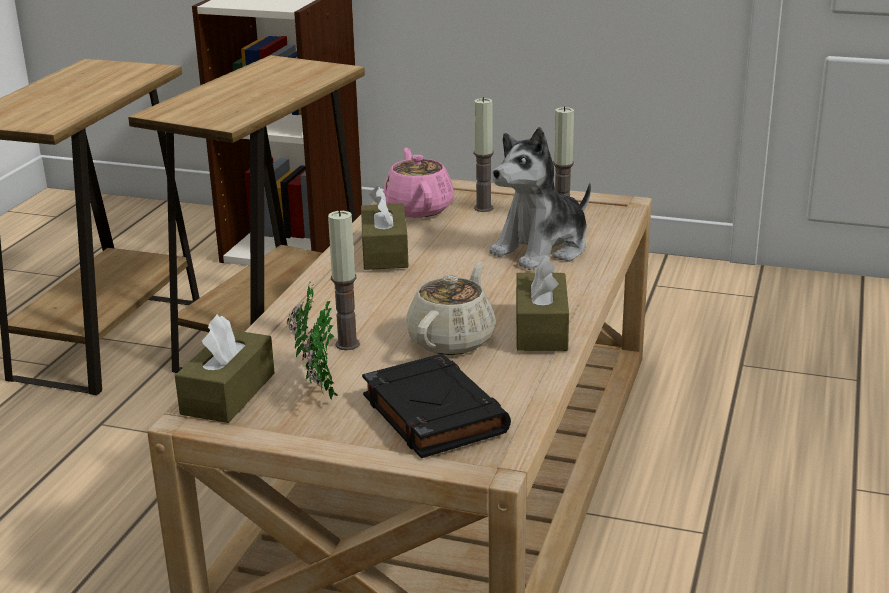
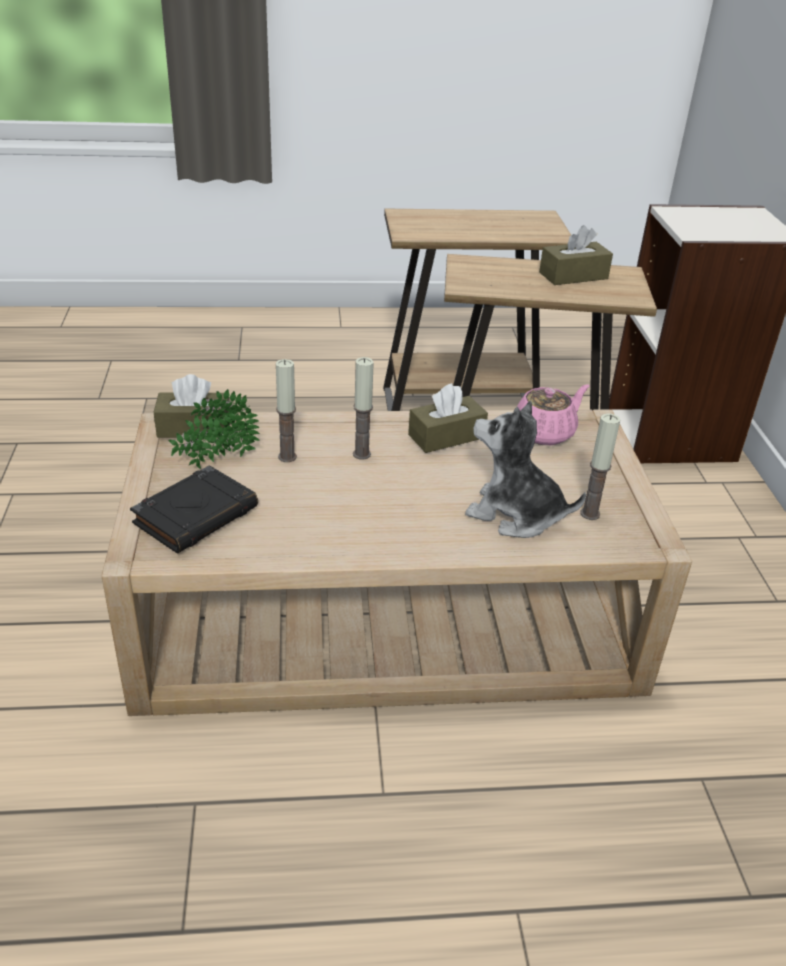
camera: 65 degrees right, 10 degrees up
beige teapot [406,262,496,355] -> none
candle [473,97,494,212] -> candle moved to [353,357,374,460]
brown tissue box [516,255,569,351] -> brown tissue box moved to [539,225,613,285]

